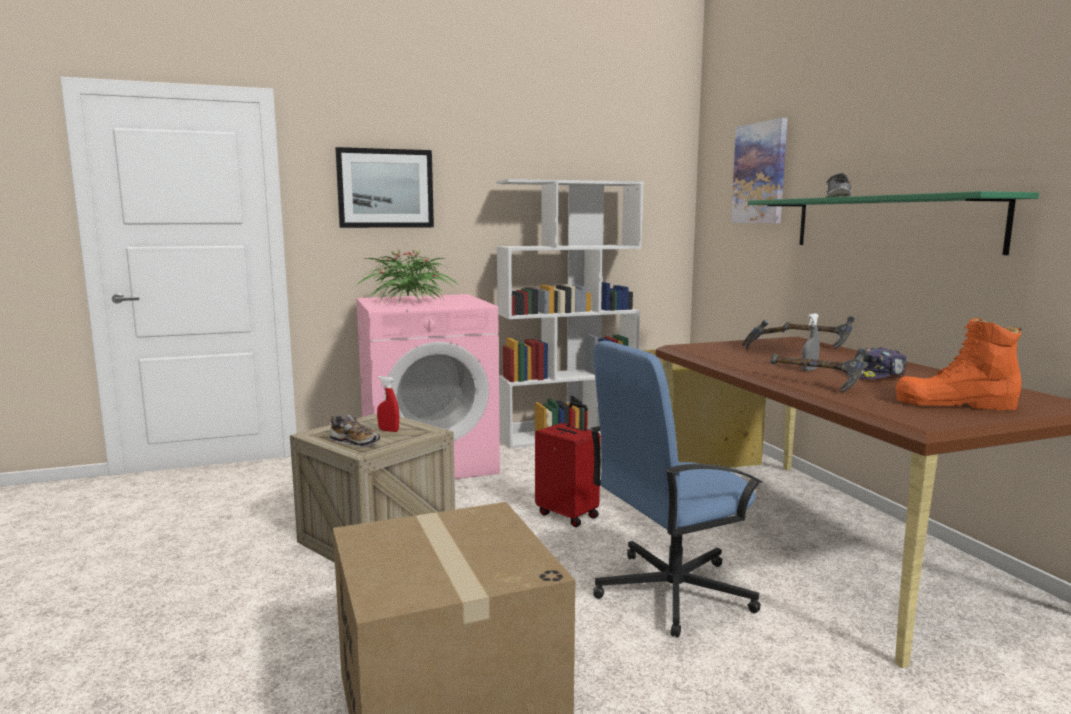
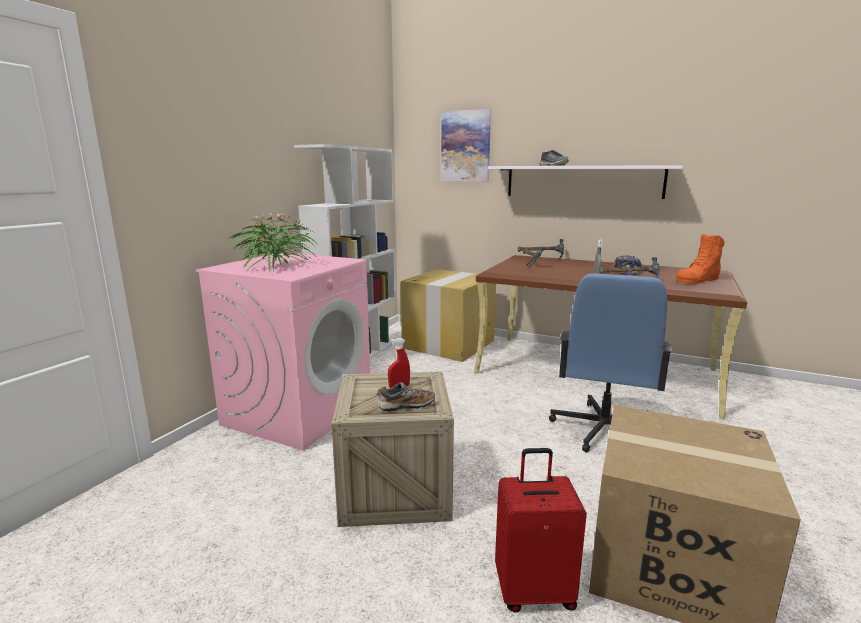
camera: 45 degrees left, 5 degrees up
picture [335,147,434,228] -> none
red suitcase [535,402,601,527] -> red suitcase moved to [495,448,587,612]
green shelf [748,191,1039,255] -> white shelf [488,165,683,199]

